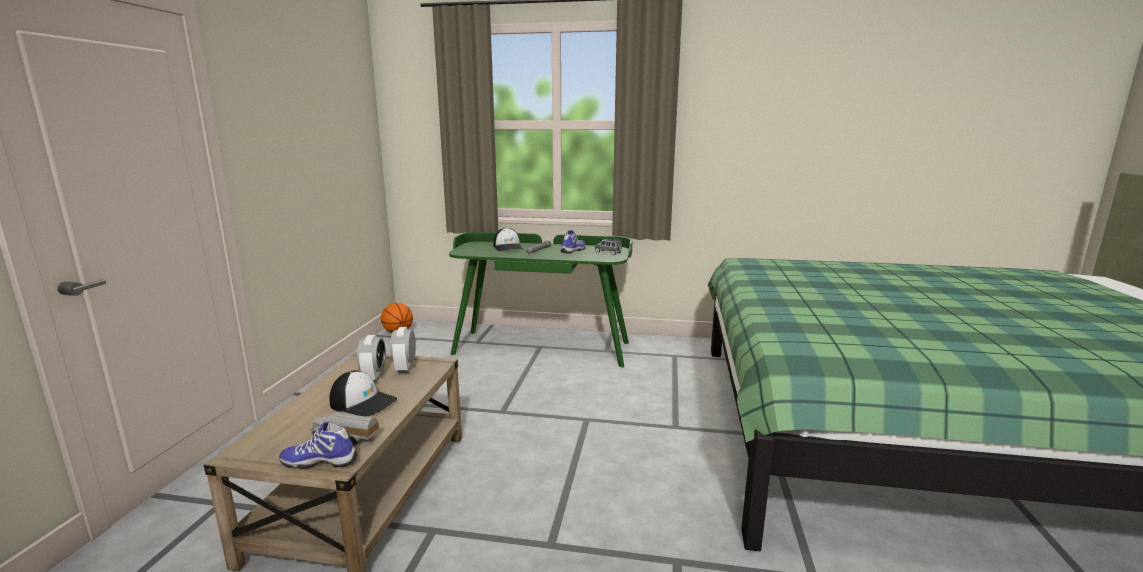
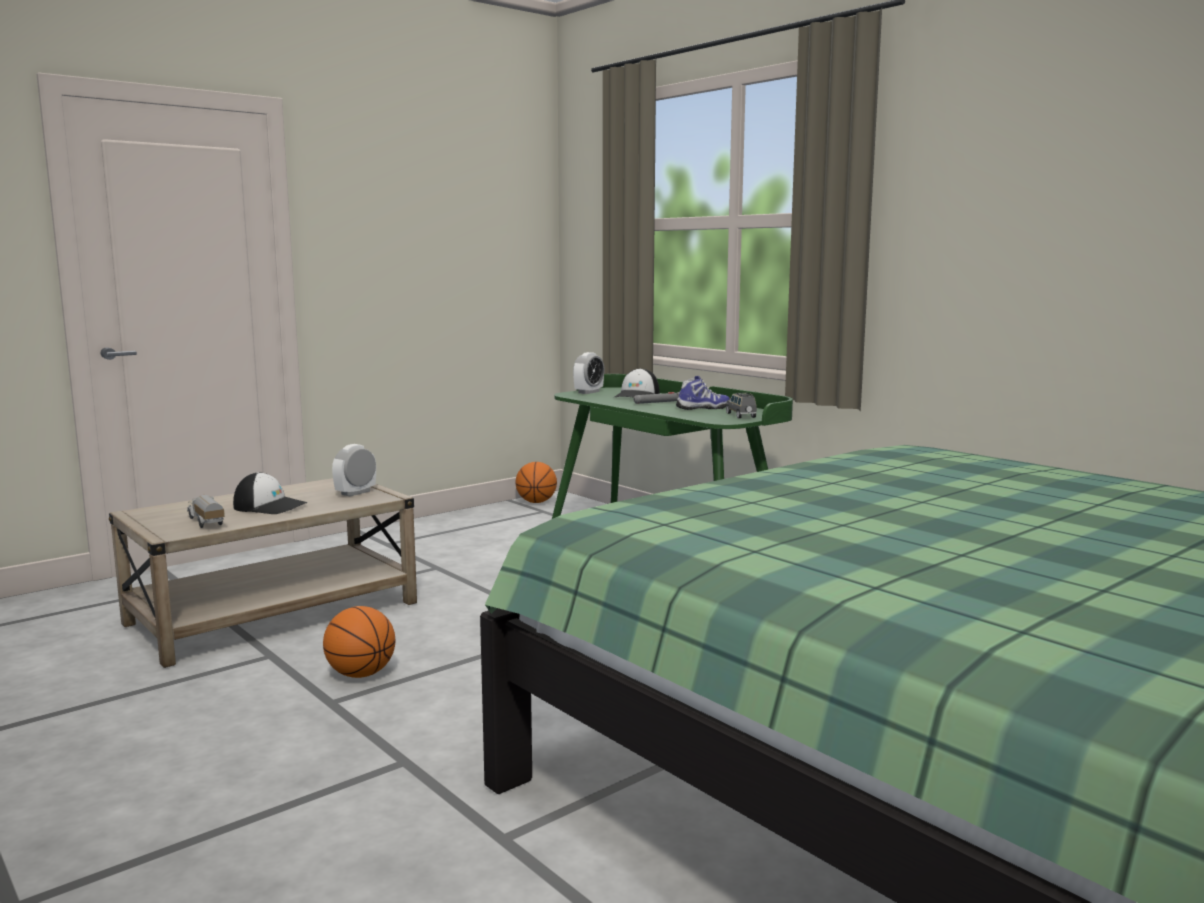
camera: 40 degrees right, 5 degrees down
shoe [280,422,357,469] -> none
cap [329,370,397,417] -> cap turned 45 degrees counterclockwise [233,472,307,514]
alarm clock [357,335,386,382] -> alarm clock moved to [573,352,605,394]
none -> basketball [323,606,395,678]

